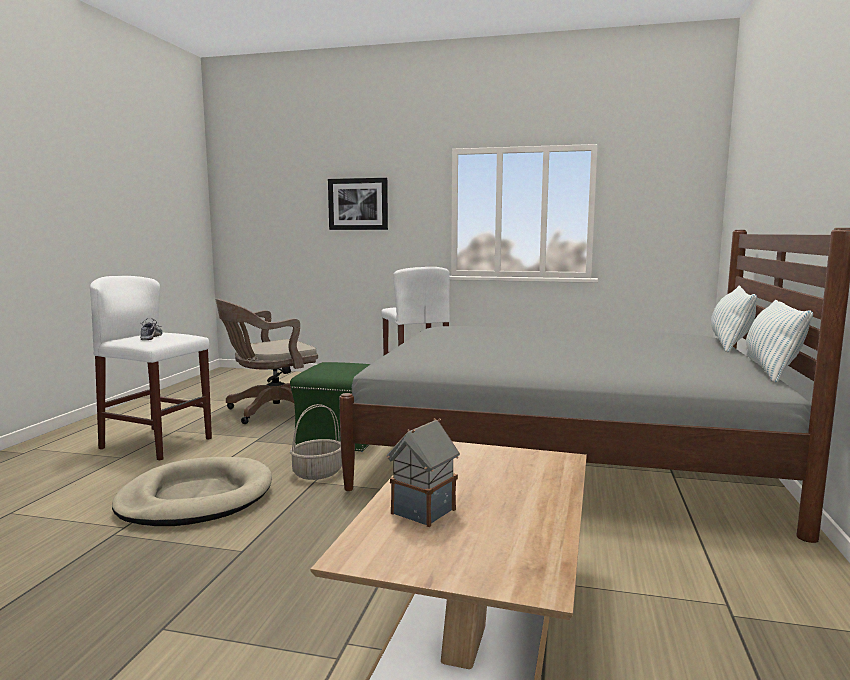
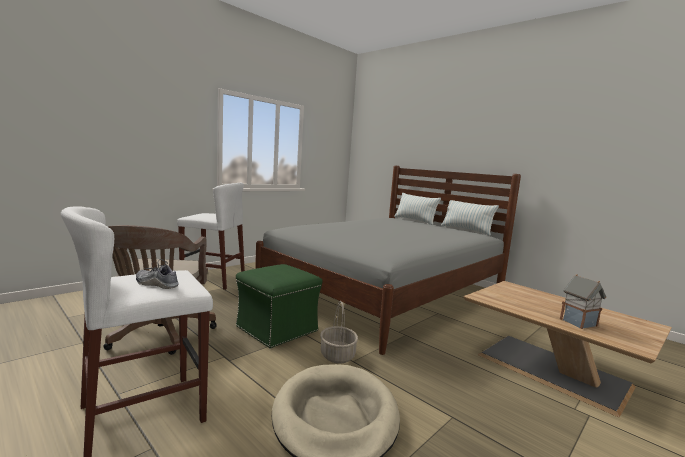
camera: 60 degrees left, 0 degrees up
picture [328,178,388,230] -> none

